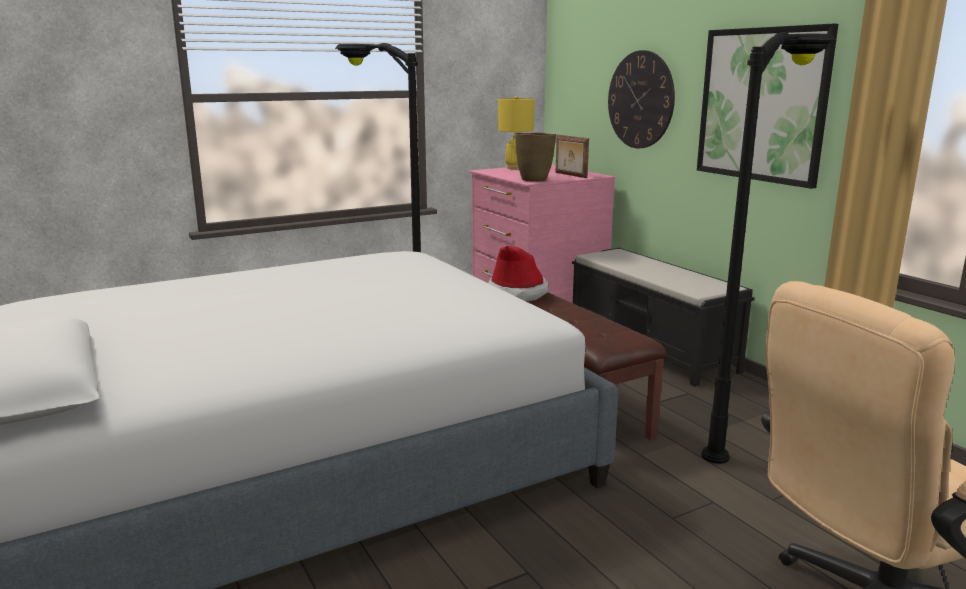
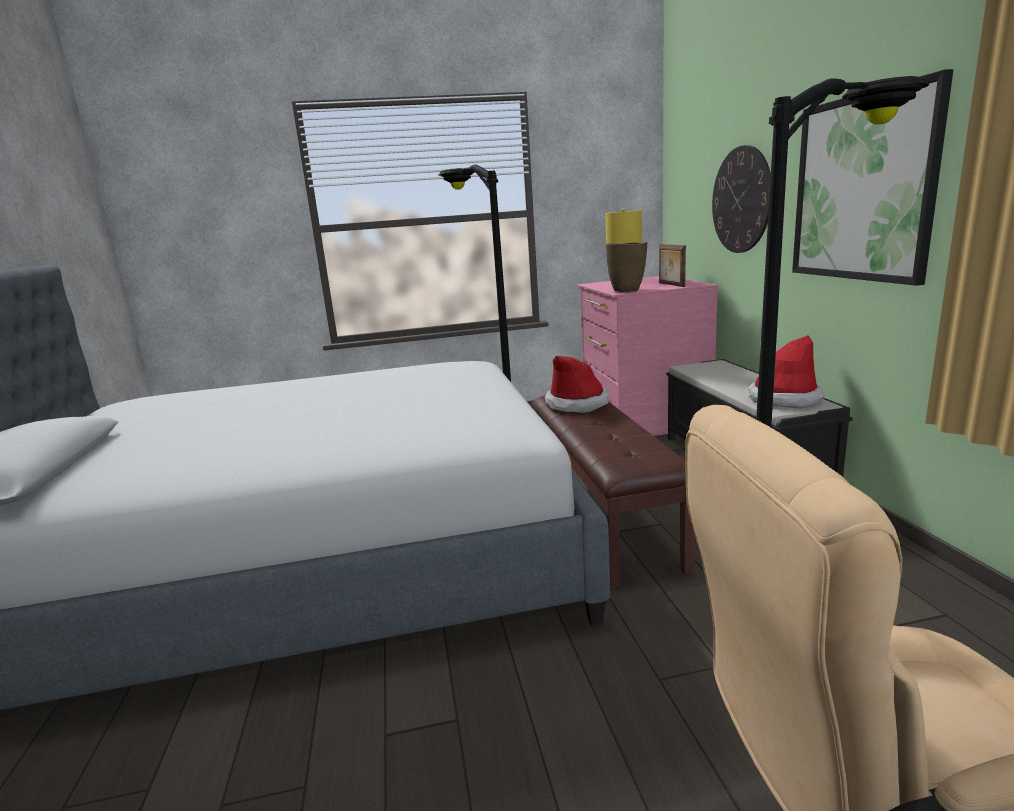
camera: 20 degrees right, 0 degrees up
none -> hat [748,335,824,408]

